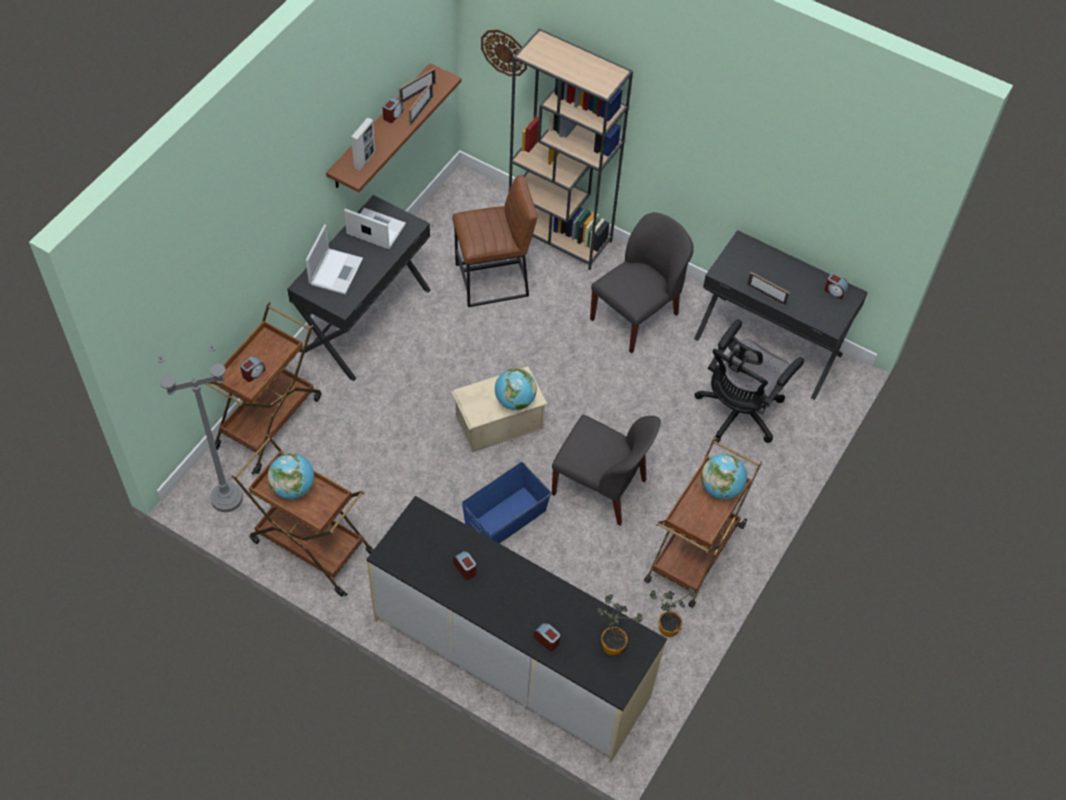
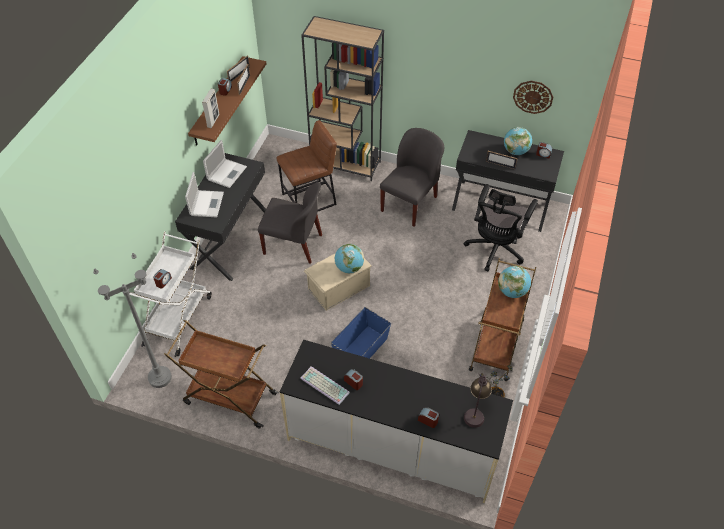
camera: 10 degrees left, 5 degrees down
brown cart [206,302,321,474] -> white cart [129,231,212,357]
globe [268,453,314,499] -> globe moved to [504,127,532,155]
laptop [344,208,406,249] -> laptop turned 105 degrees clockwise [203,140,247,188]
wall clock [481,30,527,76] -> wall clock moved to [513,81,553,114]
grey chair [552,415,661,526] -> grey chair moved to [258,182,322,264]
potted plant [597,594,643,656] -> table lamp [464,373,492,428]
none -> keyboard [300,366,350,405]

